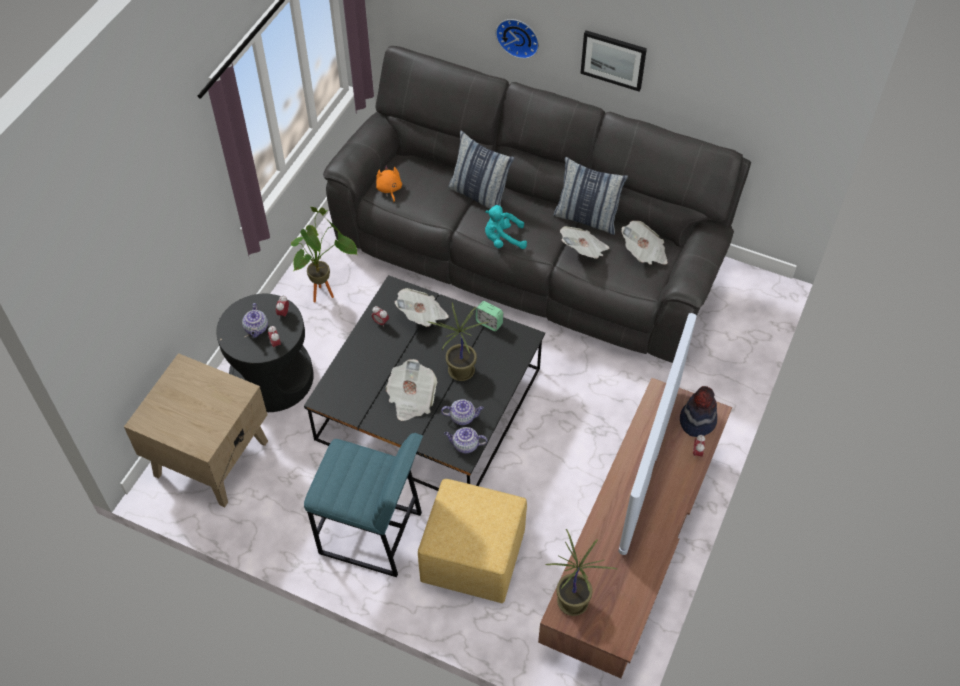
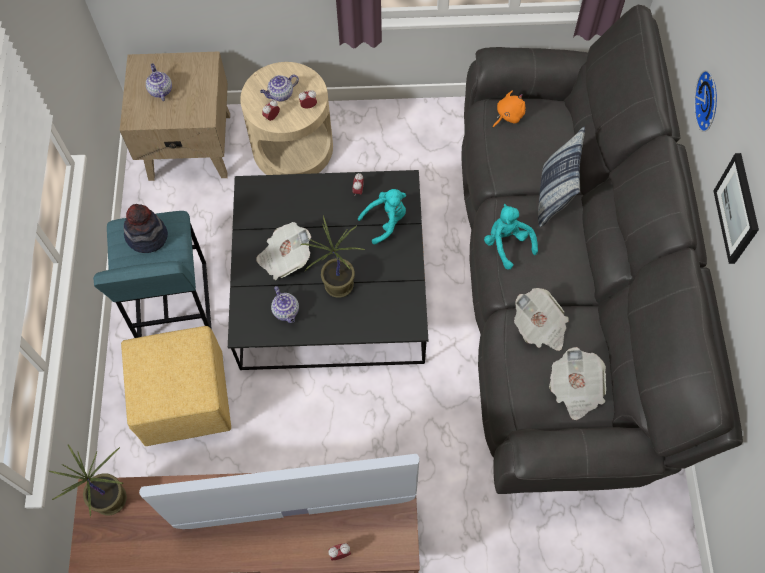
camera: 65 degrees right, 10 degrees up
black side table [216,294,314,412] -> beige side table [240,62,333,175]
potted plant [291,207,357,302] -> none
newspaper [394,288,449,327] -> turquoise plush toy [358,189,406,245]
teapot [444,427,487,453] -> teapot moved to [146,63,172,101]
alarm clock [476,301,503,331] -> none
pillow [554,157,628,235] -> none
hat [680,386,717,437] -> hat moved to [123,204,168,253]

